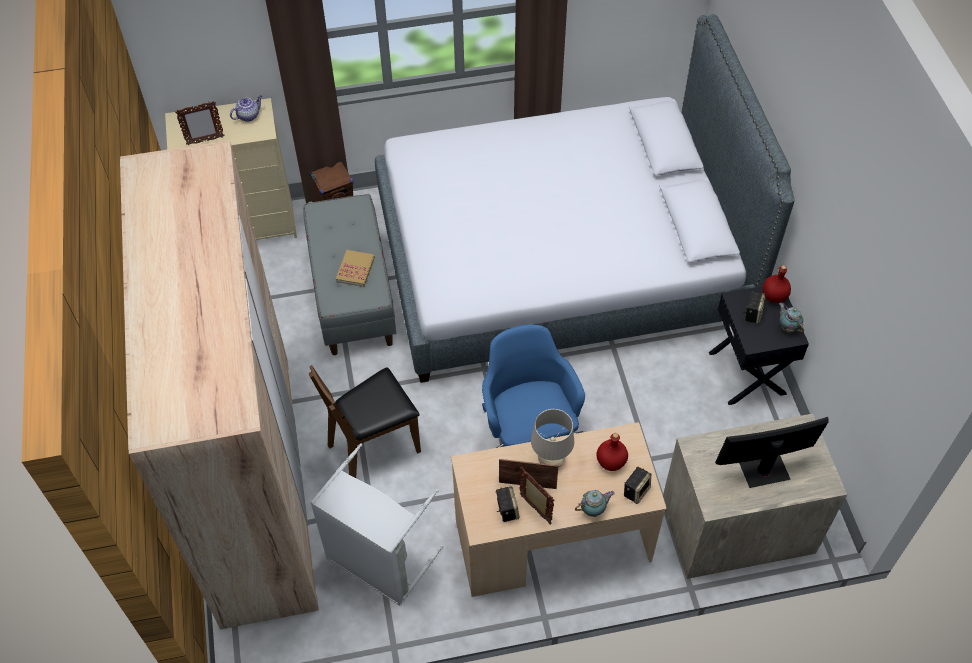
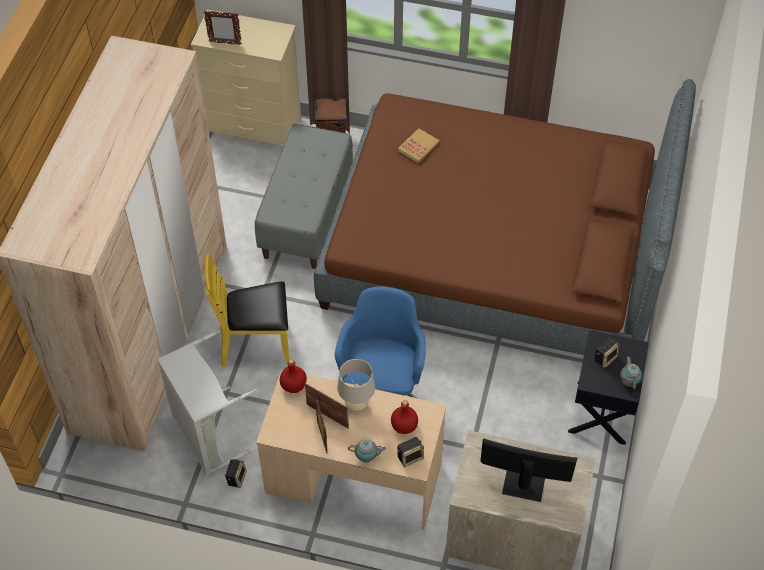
camera: 25 degrees right, 0 degrees up
teapot [230,95,262,122] -> none
brown chair [309,365,421,478] -> yellow chair [205,253,290,367]
book [336,250,375,287] -> book moved to [398,128,439,163]
grey bed [375,14,795,383] -> brown bed [314,79,696,355]
speaker [495,486,519,522] -> speaker moved to [225,459,247,488]
red bottle [763,265,791,303] -> red bottle moved to [280,359,307,393]

